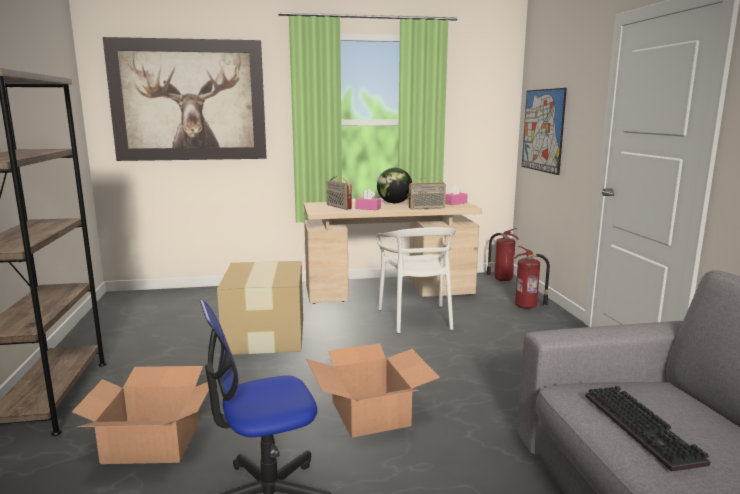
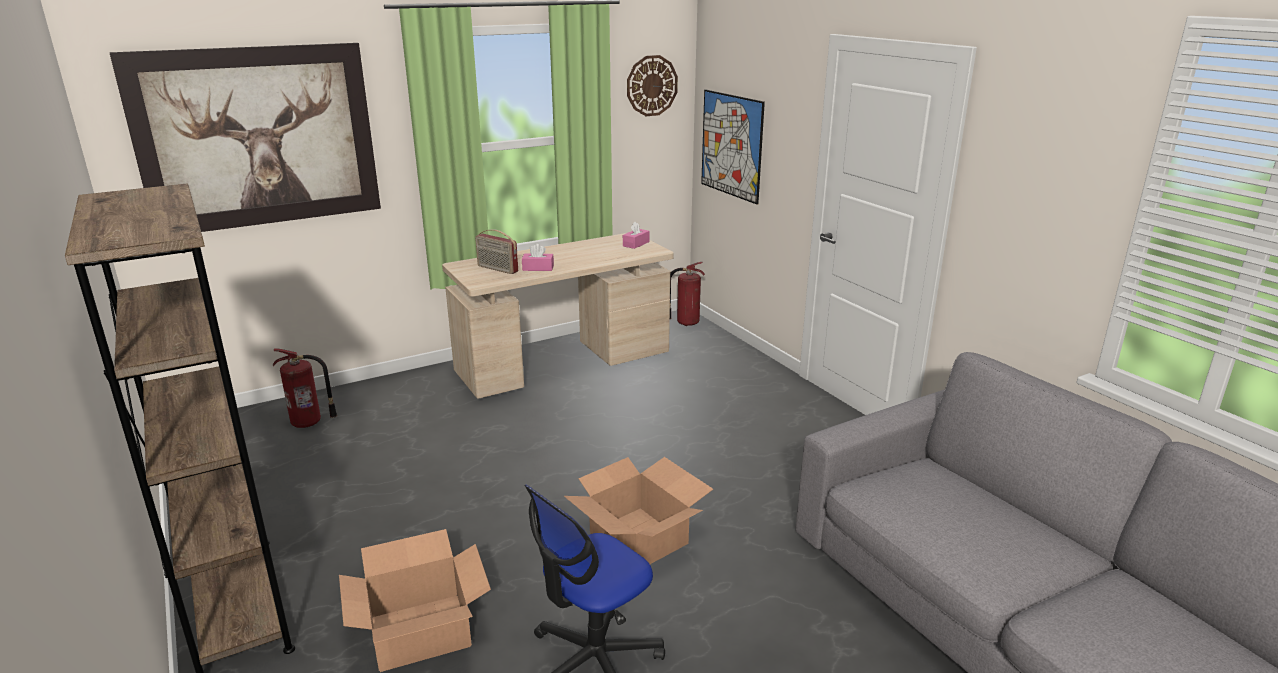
camera: 20 degrees left, 10 degrees up
cardboard box [217,261,303,355] -> none
white chair [376,227,456,333] -> none
globe [377,168,412,203] -> none
radio [409,177,446,209] -> none
fire extinguisher [514,246,550,309] -> fire extinguisher moved to [273,348,337,428]
keyboard [585,386,710,472] -> none
none -> wall clock [627,55,678,116]

